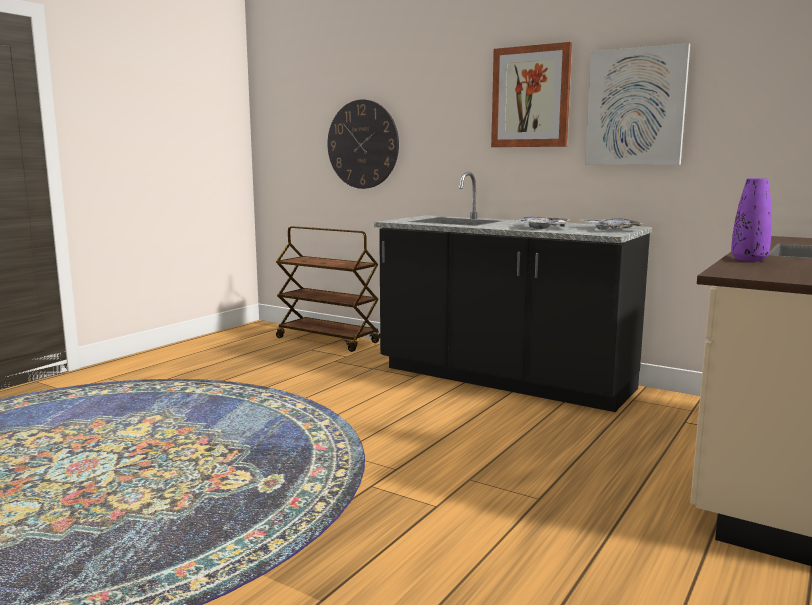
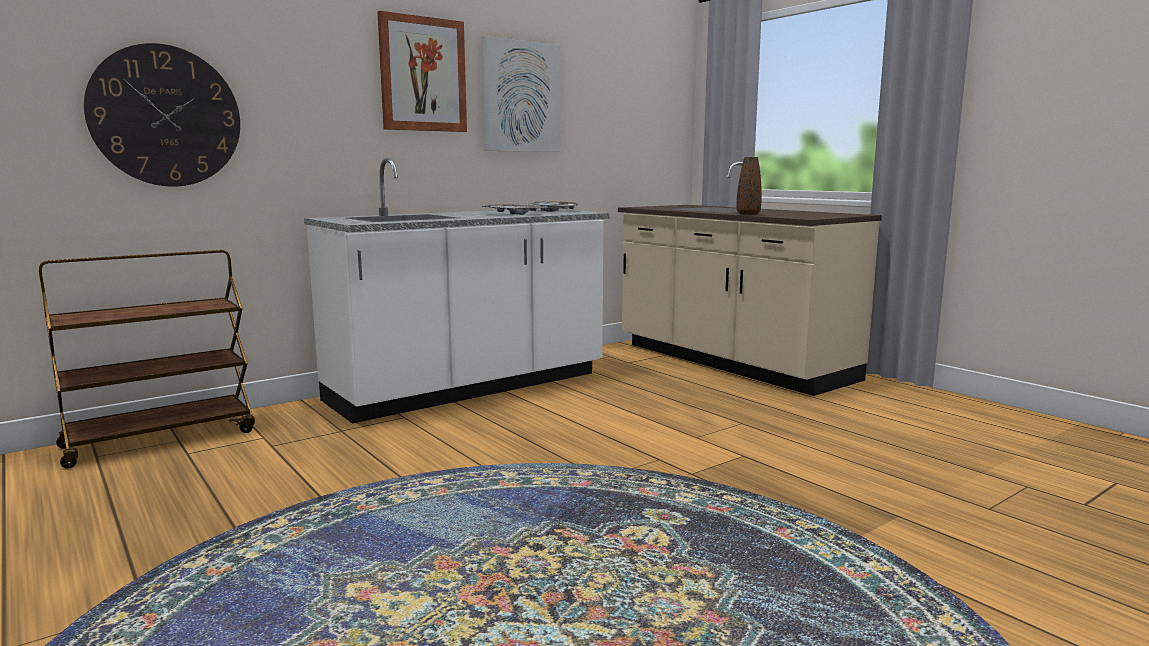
camera: 70 degrees left, 0 degrees up
black counter [374,172,652,412] -> white counter [304,158,609,423]
purple vase [731,178,772,261] -> brown vase [736,157,762,215]

